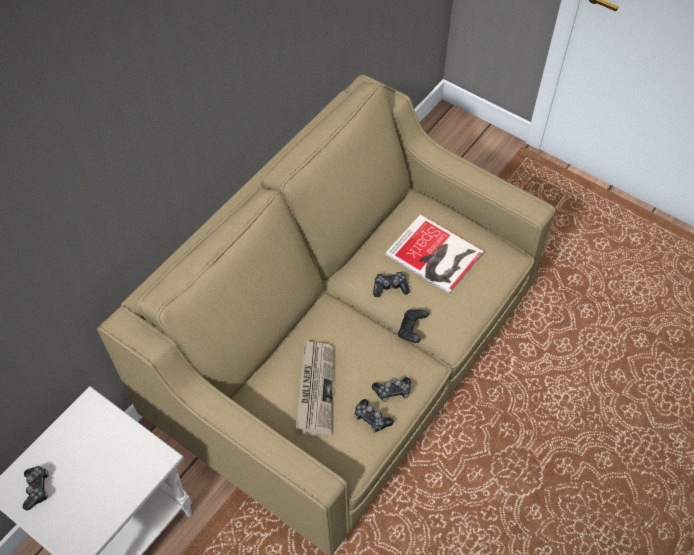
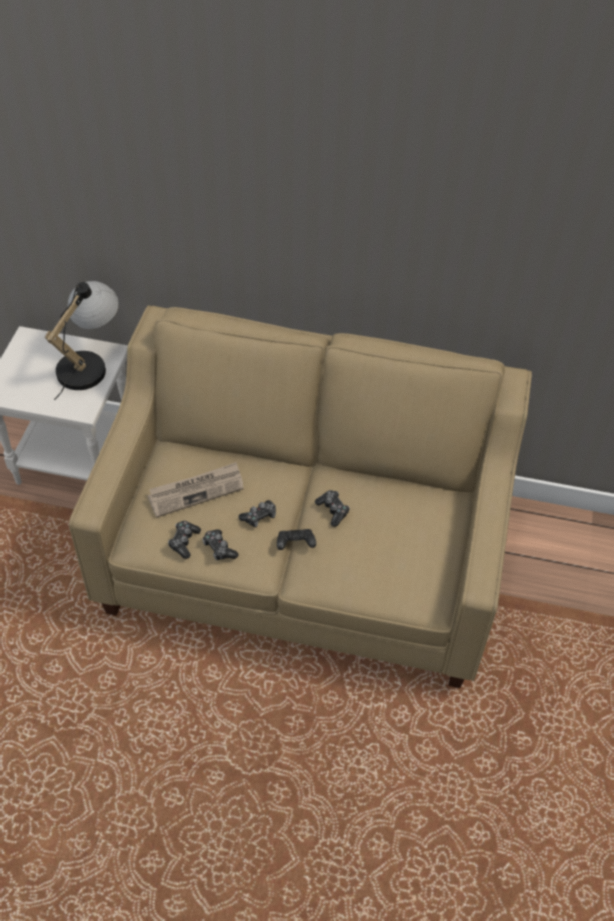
camera: 65 degrees right, 5 degrees down
game controller [23,466,49,510] -> game controller moved to [239,500,276,527]
book [385,214,484,294] -> none
none -> table lamp [45,281,119,400]

